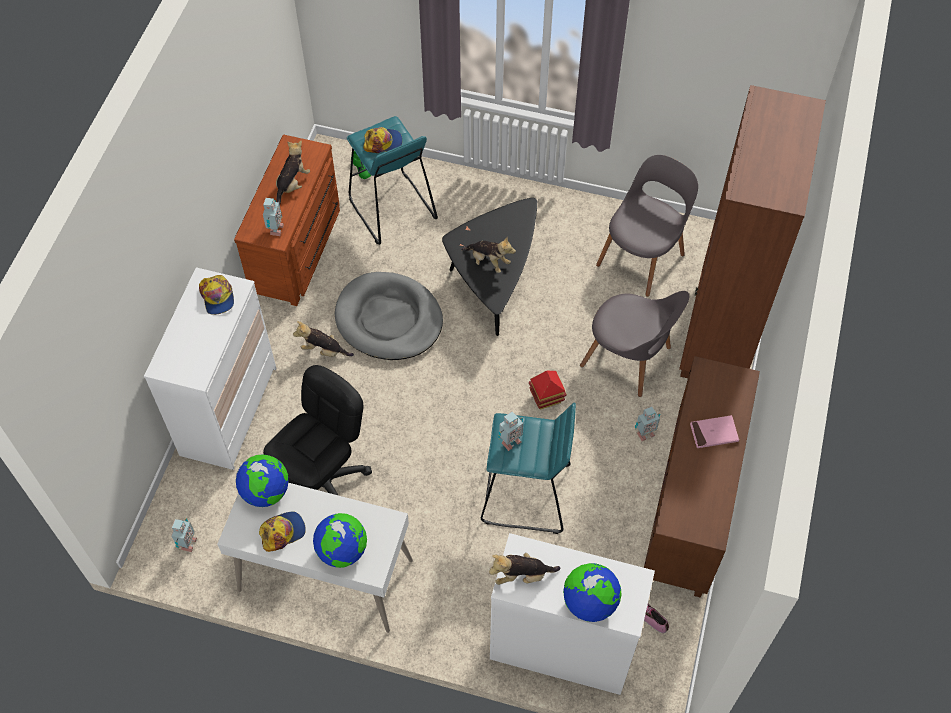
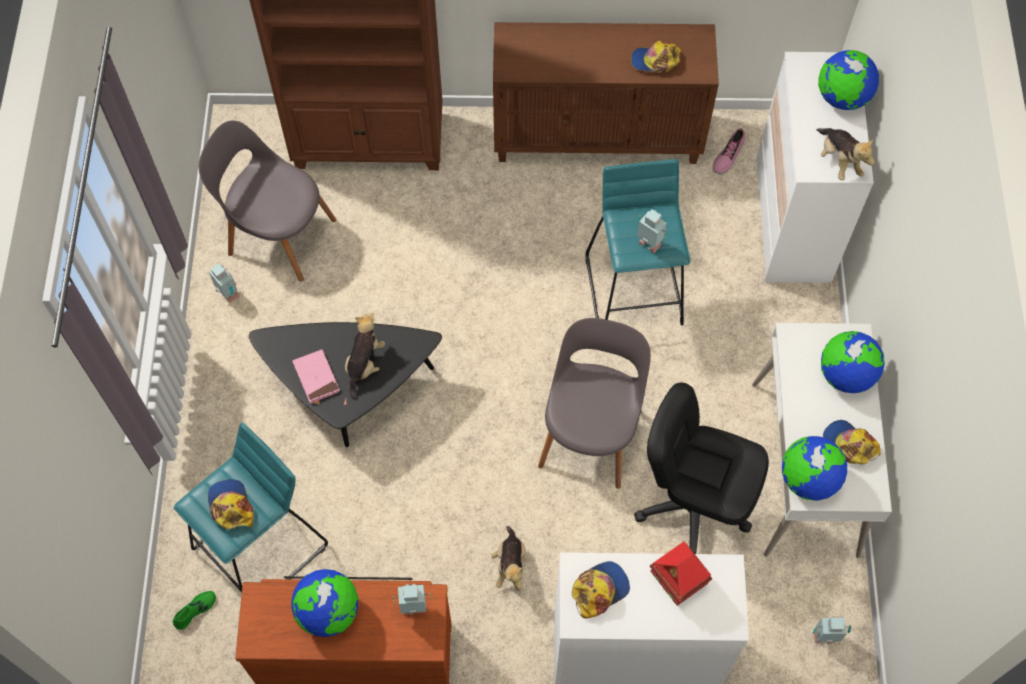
camera: 105 degrees left, 5 degrees up
plush toy [276,141,310,205] -> globe [291,569,358,637]
grey dog bed [335,272,443,360] -> none
toy house [529,371,567,410] -> toy house moved to [650,541,712,606]
grey chair [580,291,689,397] -> grey chair moved to [538,318,651,489]
toy robot [635,406,660,441] -> toy robot moved to [209,263,239,303]
pink book [690,415,739,448] -> pink book moved to [293,350,340,403]
none -> cap [631,41,682,73]

